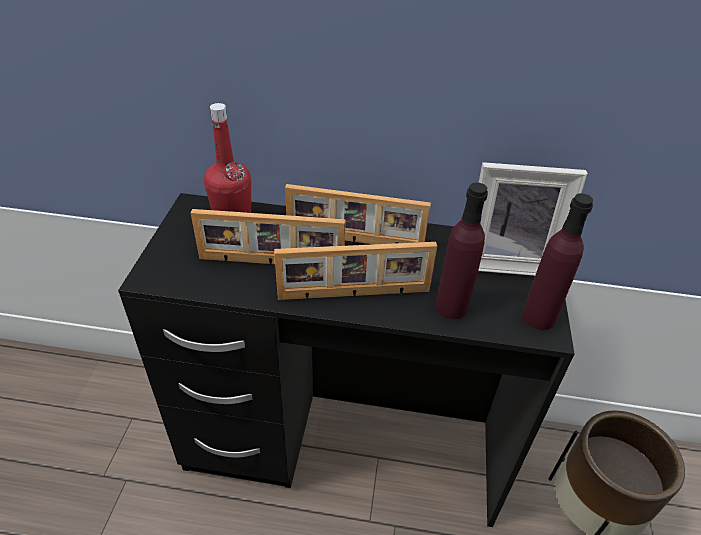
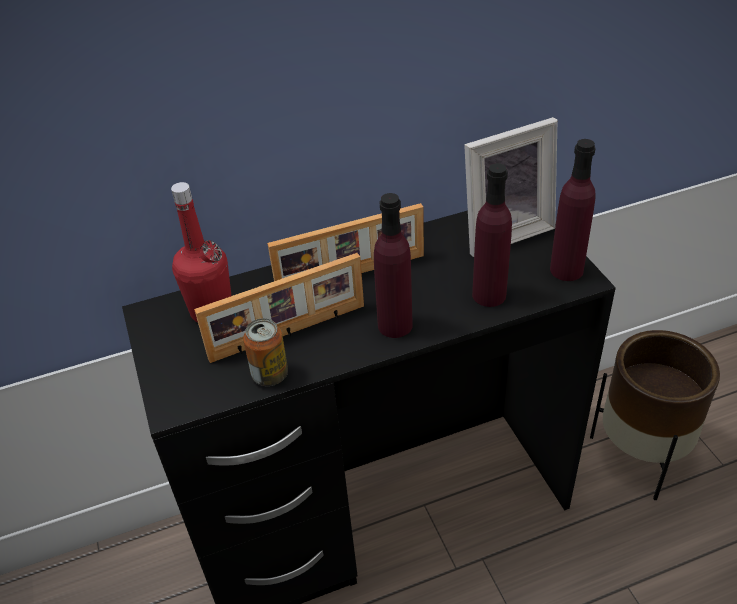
camera: 25 degrees left, 0 degrees up
picture frame [274,242,437,301] -> purple bottle [374,193,413,338]
none -> can [243,318,288,386]

